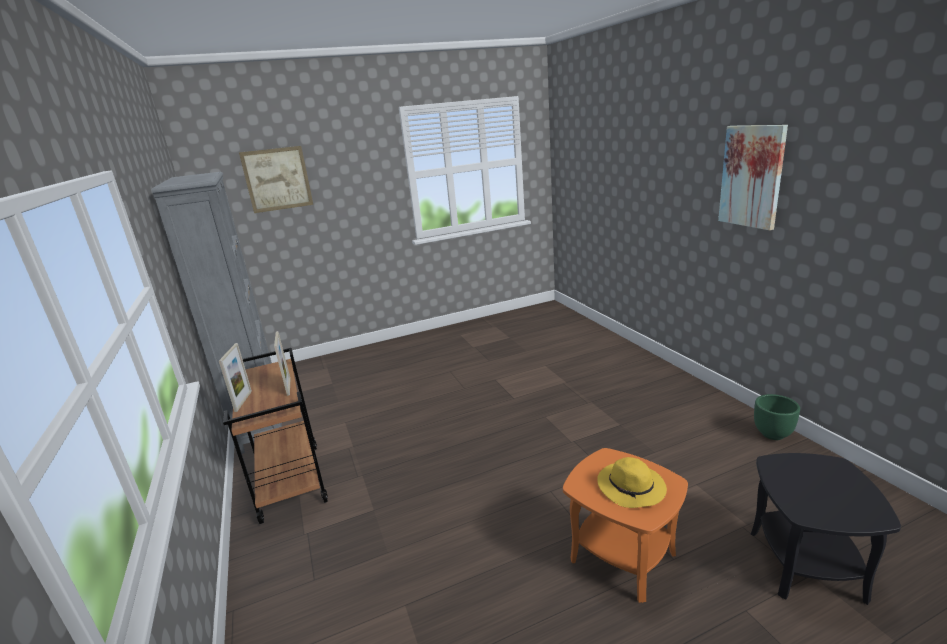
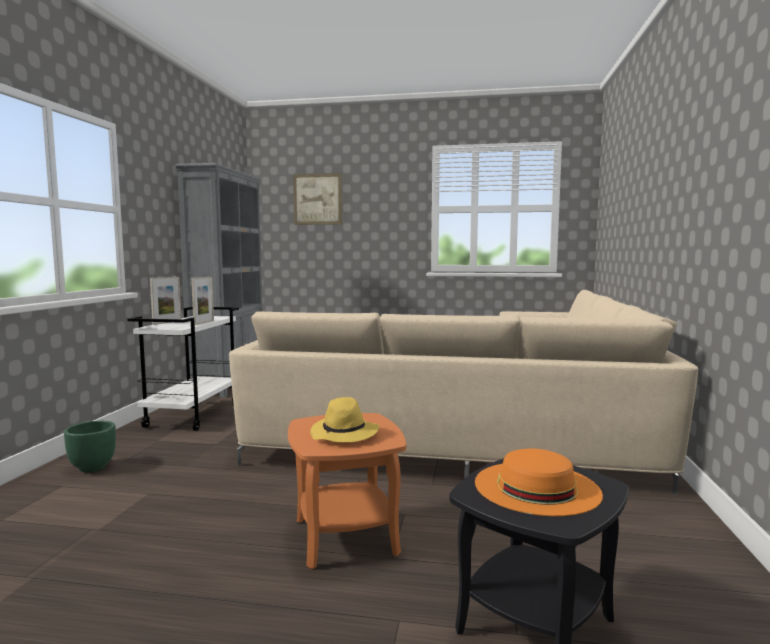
camera: 30 degrees right, 15 degrees down
brown cart [223,348,328,524] -> white cart [127,307,239,431]
picture [718,125,788,230] -> none
green planter [754,394,800,440] -> green planter moved to [64,421,116,472]
none -> beige sofa [229,290,698,494]
none -> orange hat [475,449,603,516]

